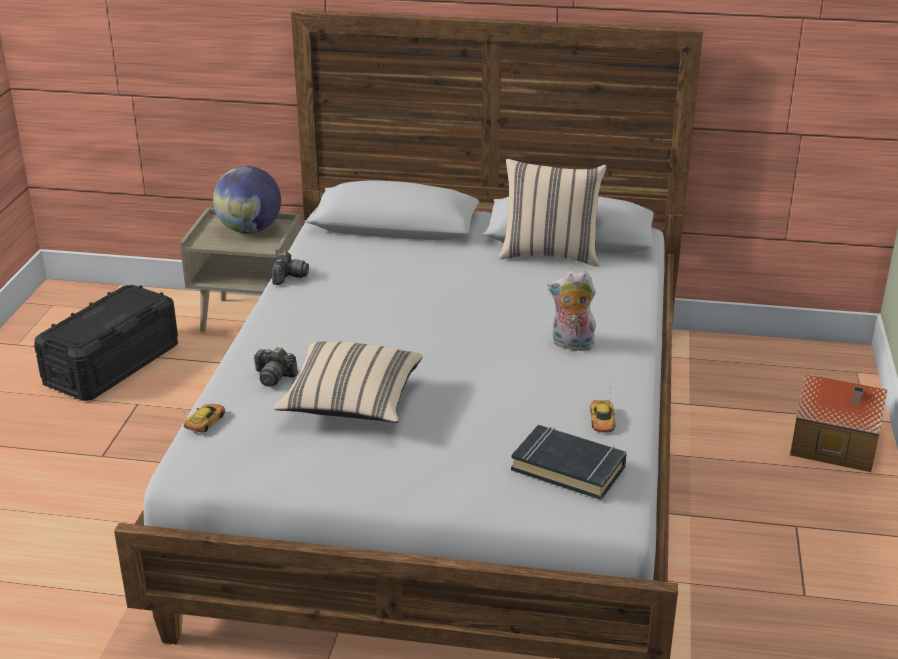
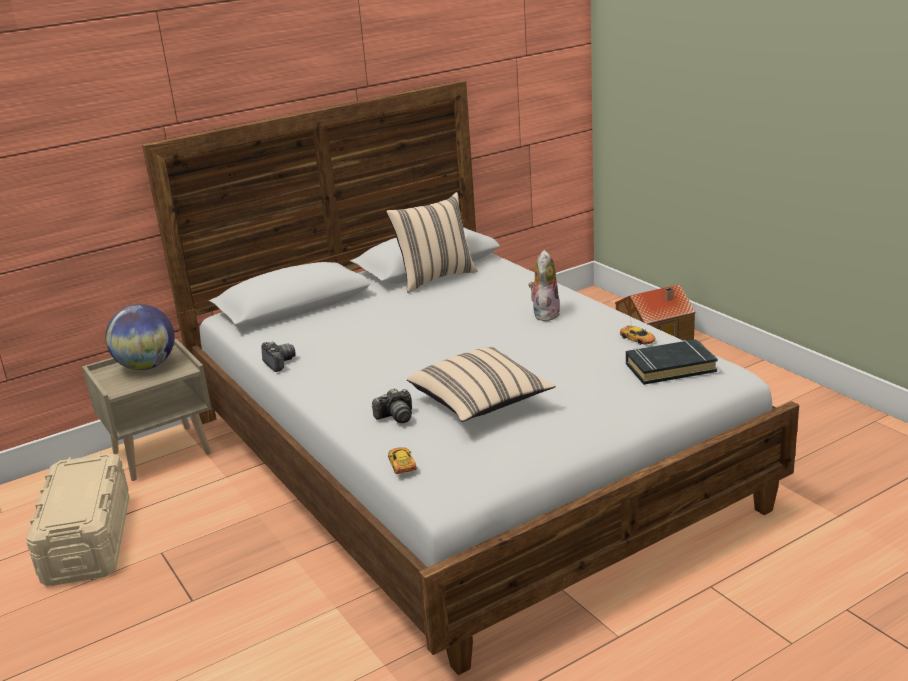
camera: 40 degrees left, 5 degrees down
black storage box [34,285,178,401] -> beige storage box [26,453,129,586]
plush toy [548,270,596,351] -> plush toy turned 135 degrees clockwise [529,250,560,321]

